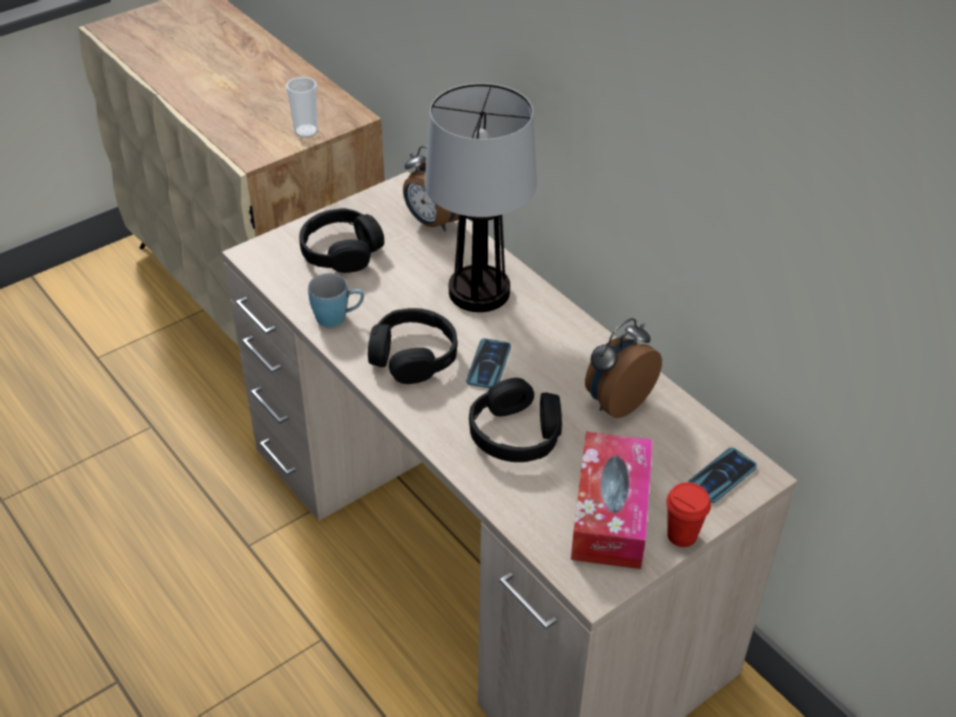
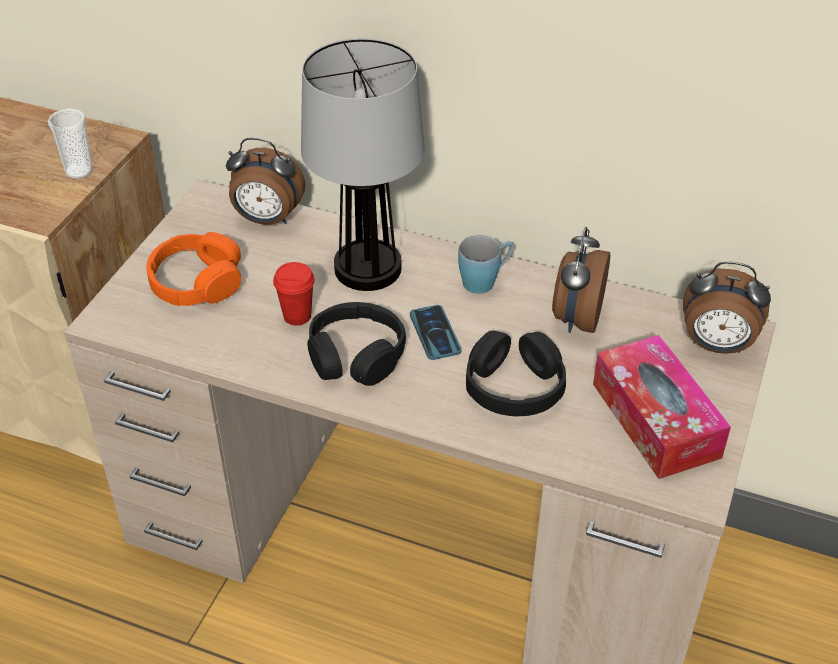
camera: 30 degrees left, 0 degrees up
black headphones [299,208,384,273] -> orange headphones [147,232,241,306]
blue mug [308,273,364,328] -> blue mug moved to [458,235,514,294]
red cup [666,482,711,547] -> red cup moved to [273,262,315,325]
phone [688,447,757,503] -> alarm clock [683,261,771,354]

